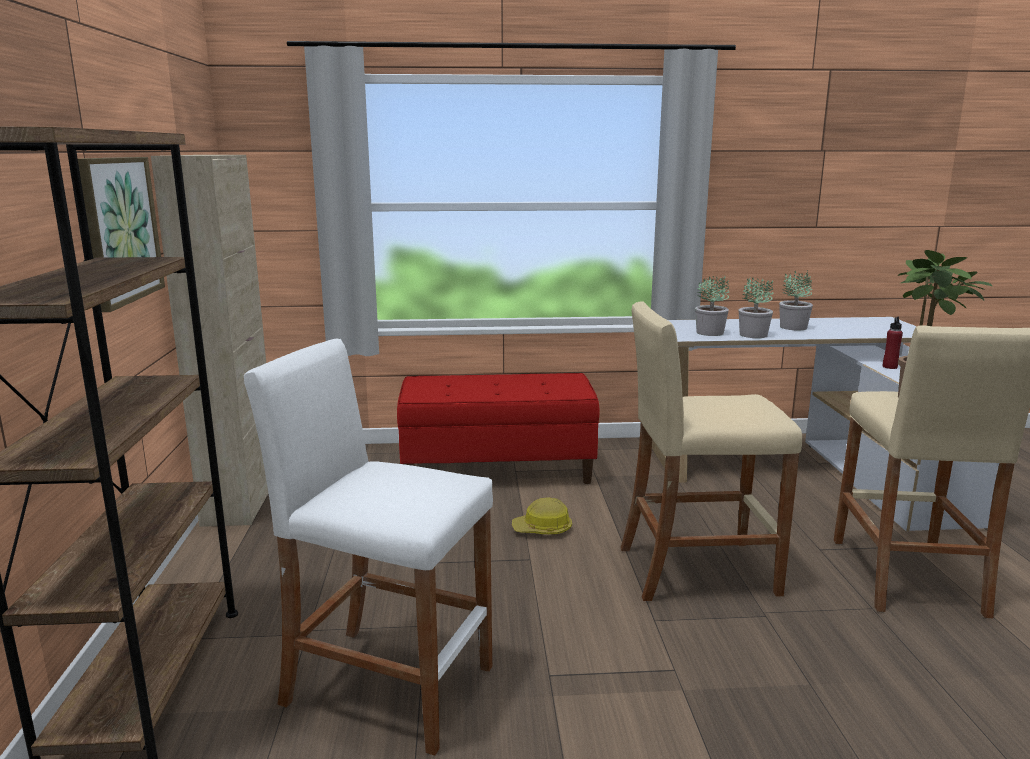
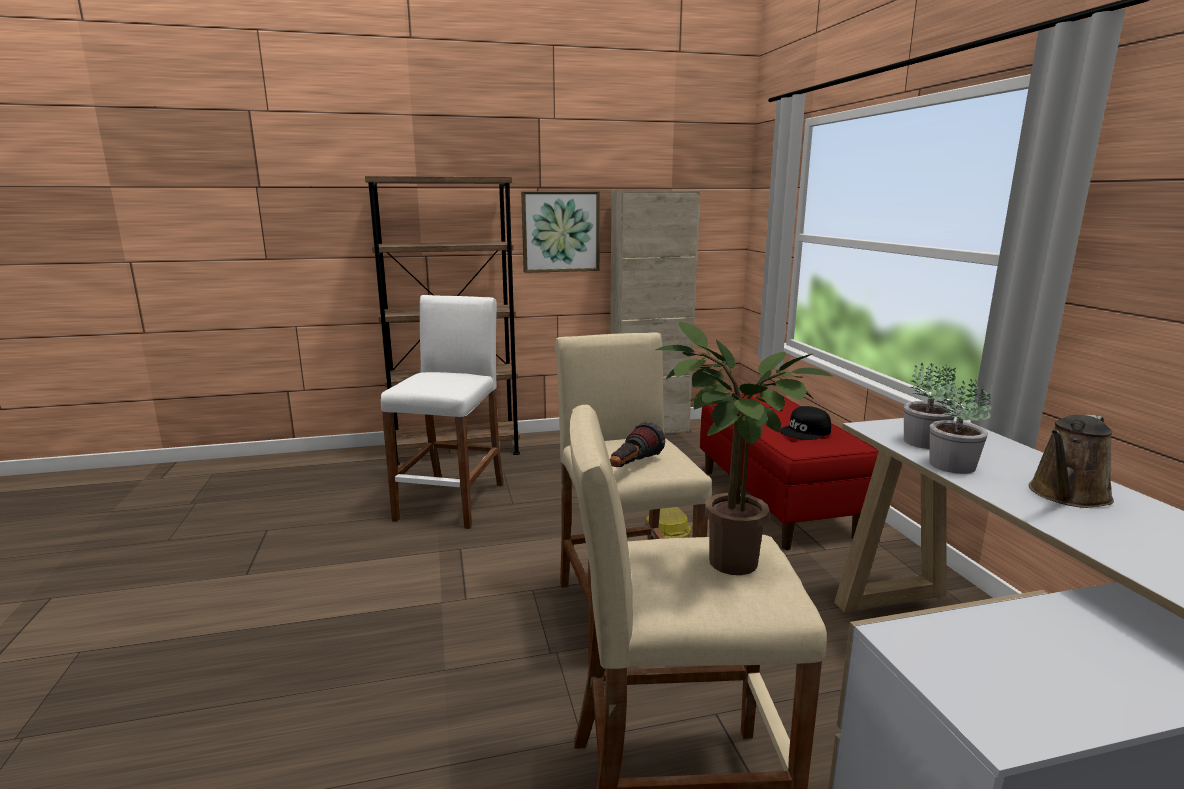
camera: 80 degrees right, 0 degrees up
potted plant [779,270,813,330] -> brown watering can [1029,414,1114,508]
red bottle [883,316,903,369] -> none
none -> flashlight [610,422,665,467]
none -> black cap [780,406,831,440]

